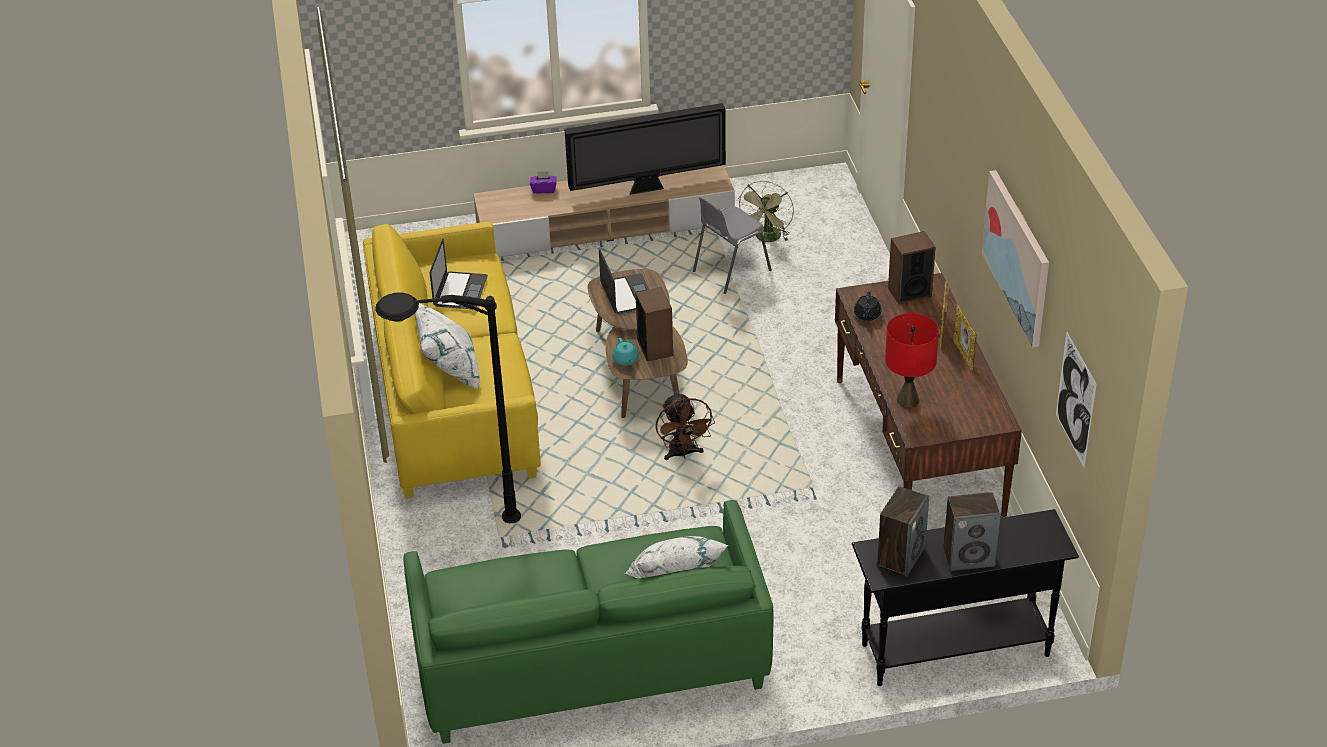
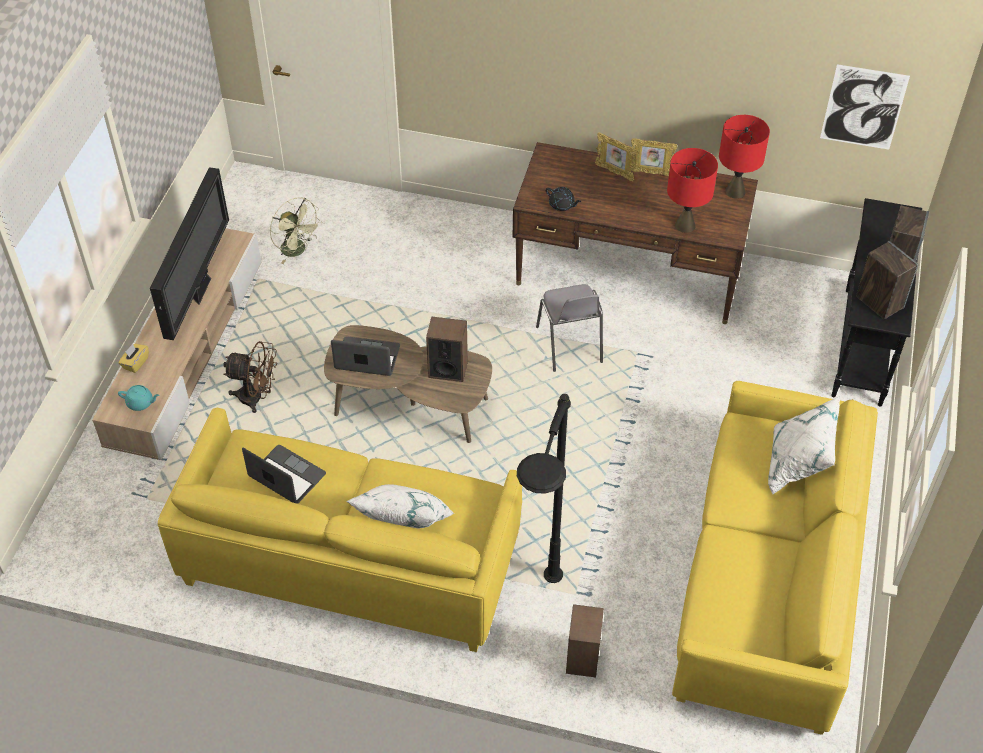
camera: 65 degrees left, 10 degrees up
green sofa [403,500,774,744] -> yellow sofa [672,381,878,735]
purple tissue box [530,171,557,194] -> yellow tissue box [119,344,149,373]
turquoise teapot [612,338,639,366] -> turquoise teapot moved to [118,385,159,411]
brown fan [656,392,715,460] -> brown fan moved to [223,341,277,413]
grey chair [693,196,772,294] -> grey chair moved to [536,284,603,372]
speaker [888,231,935,304] -> speaker moved to [566,604,604,678]
picture [982,170,1049,348] -> none
none -> red table lamp [719,115,770,199]

